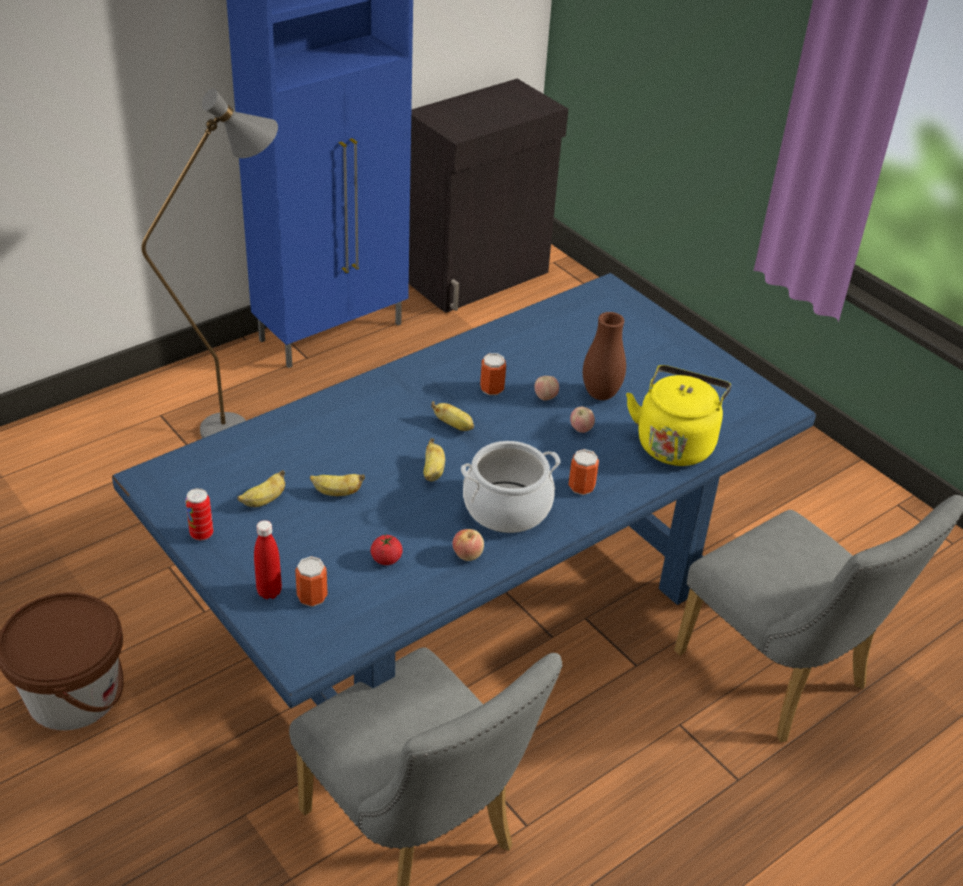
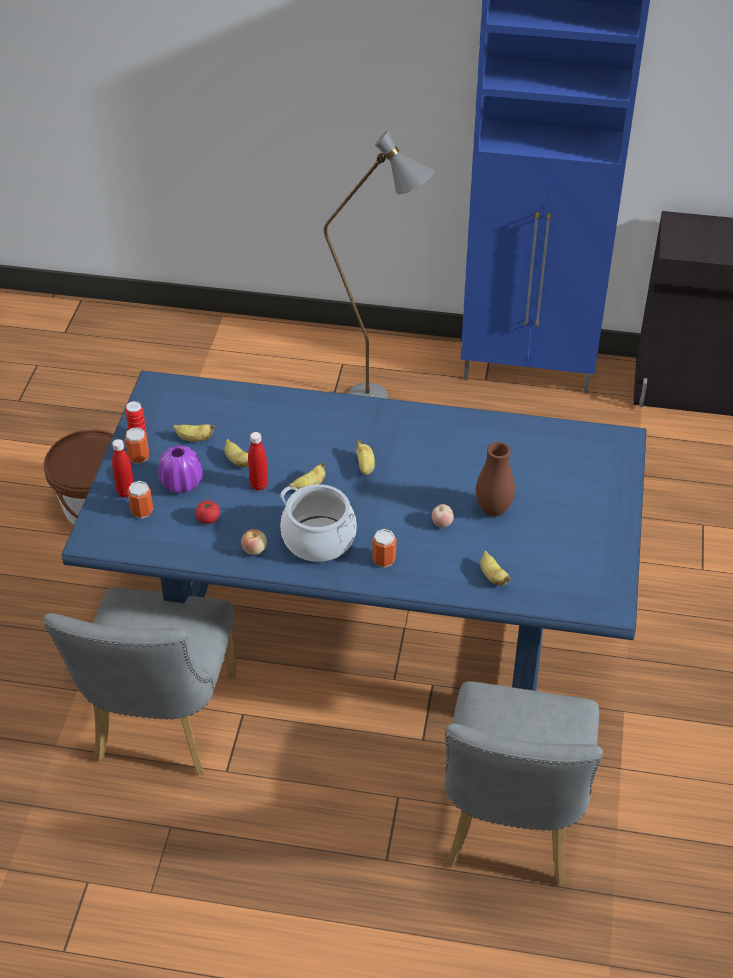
camera: 50 degrees right, 5 degrees up
can [480,353,506,395] -> can moved to [125,427,149,463]
apple [534,376,559,401] -> none
yellow kettle [626,365,732,466] -> banana [480,551,511,586]
none -> purple vase [158,445,203,493]
none -> red bottle [248,432,268,491]

